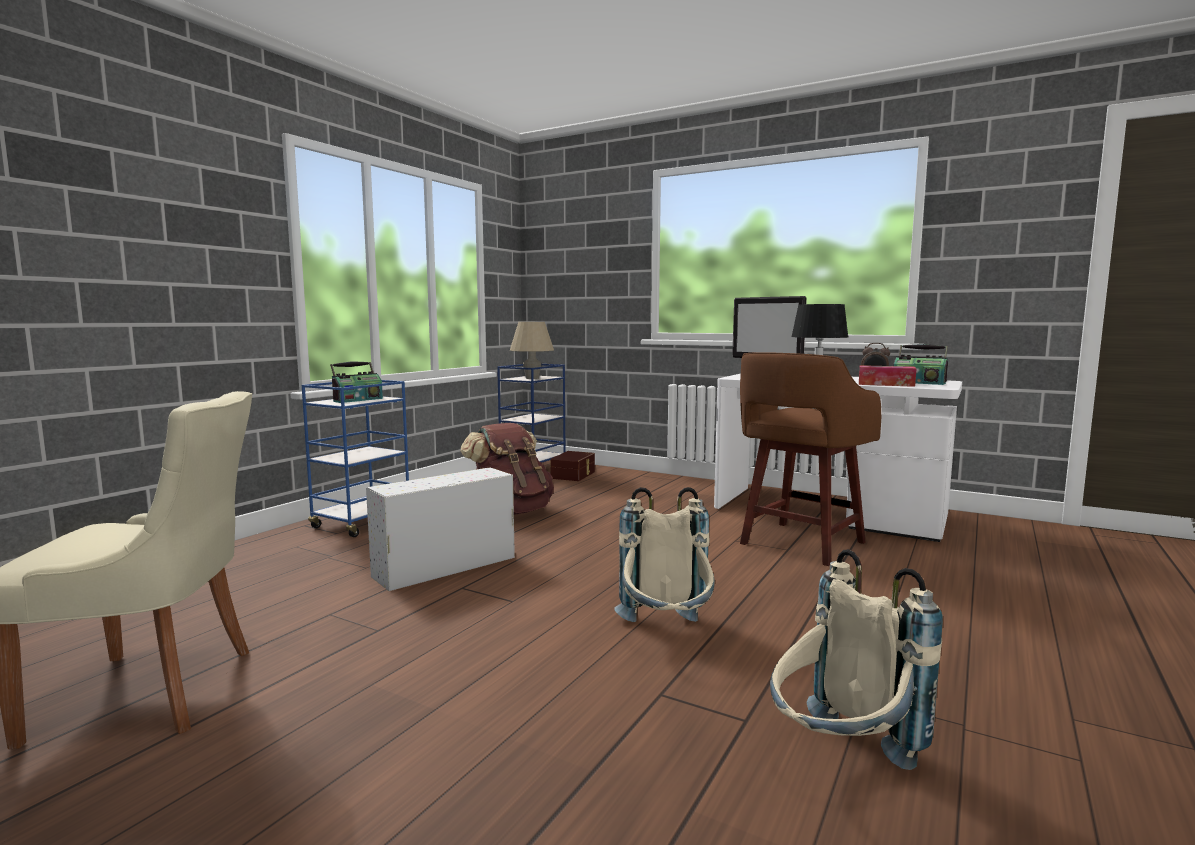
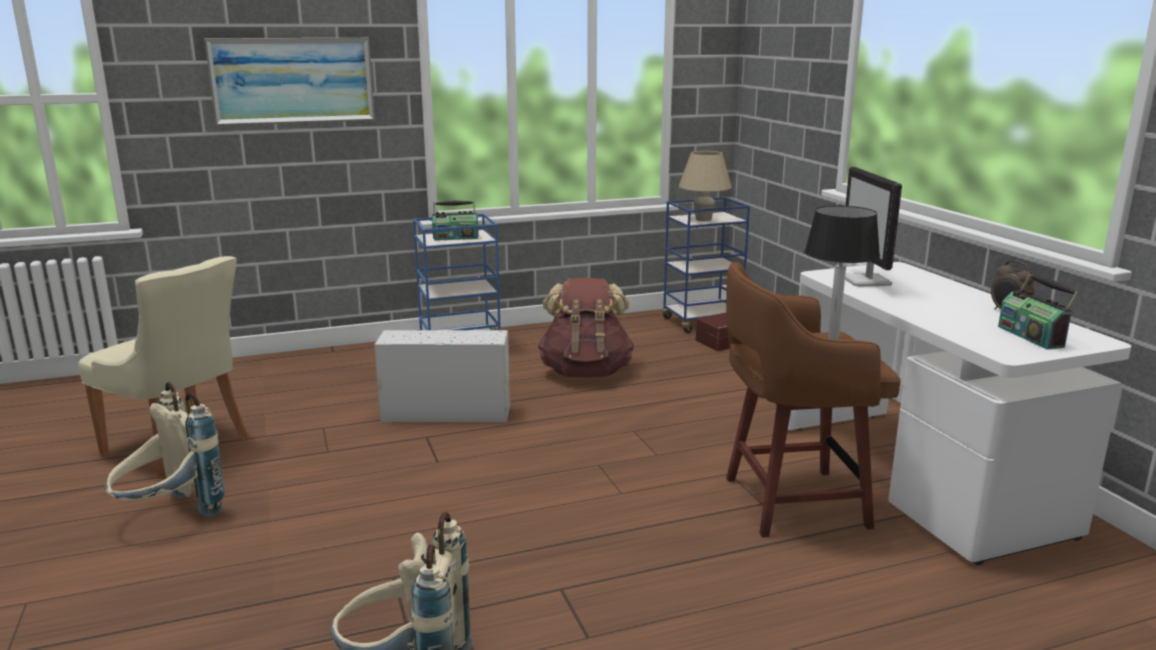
camera: 40 degrees right, 10 degrees up
beige backpack [614,487,715,622] -> beige backpack moved to [105,382,225,517]
tissue box [859,365,917,387] -> none
none -> picture [204,38,375,126]

